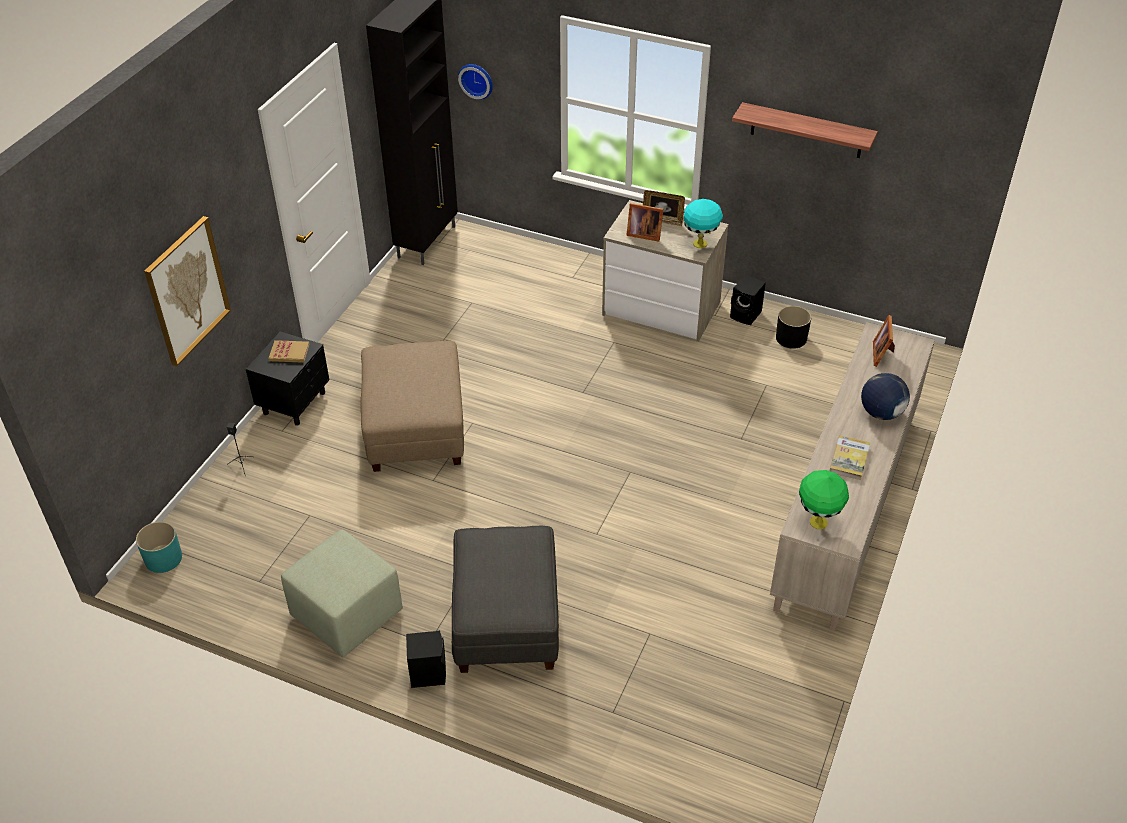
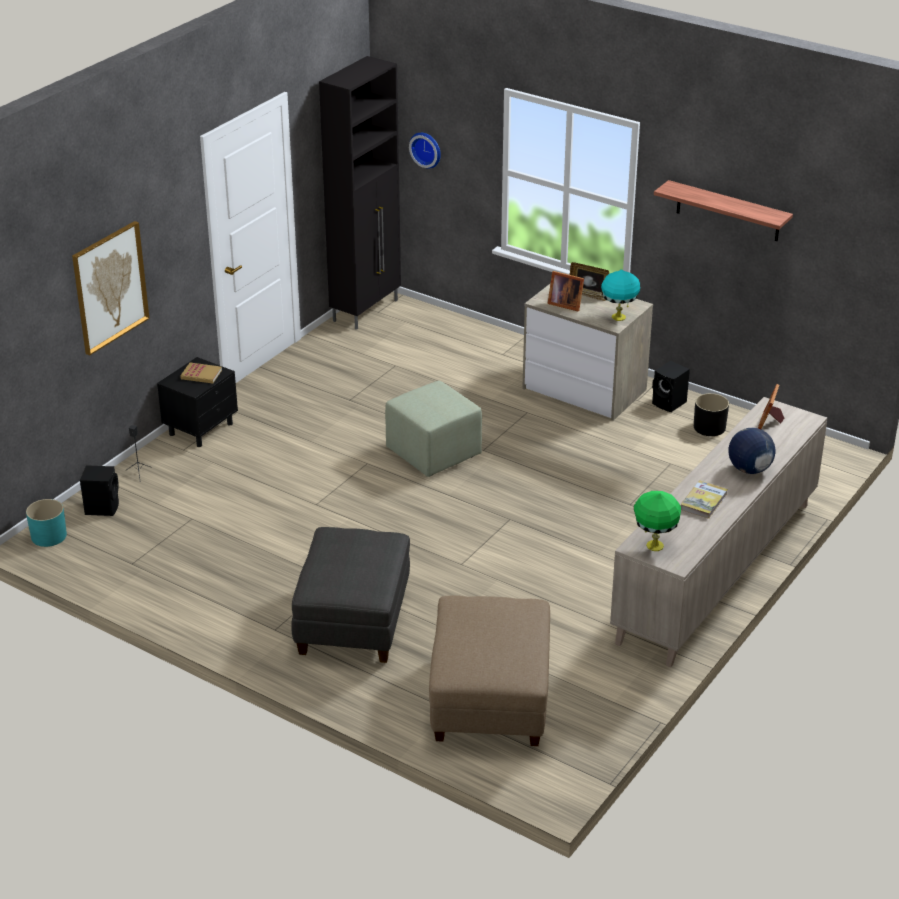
camera: 10 degrees right, 10 degrees down
green ottoman [281,530,403,657] -> green ottoman moved to [385,381,482,477]
beige ottoman [361,341,464,472] -> beige ottoman moved to [429,595,550,746]
black speaker [406,631,446,688] -> black speaker moved to [80,465,119,516]

